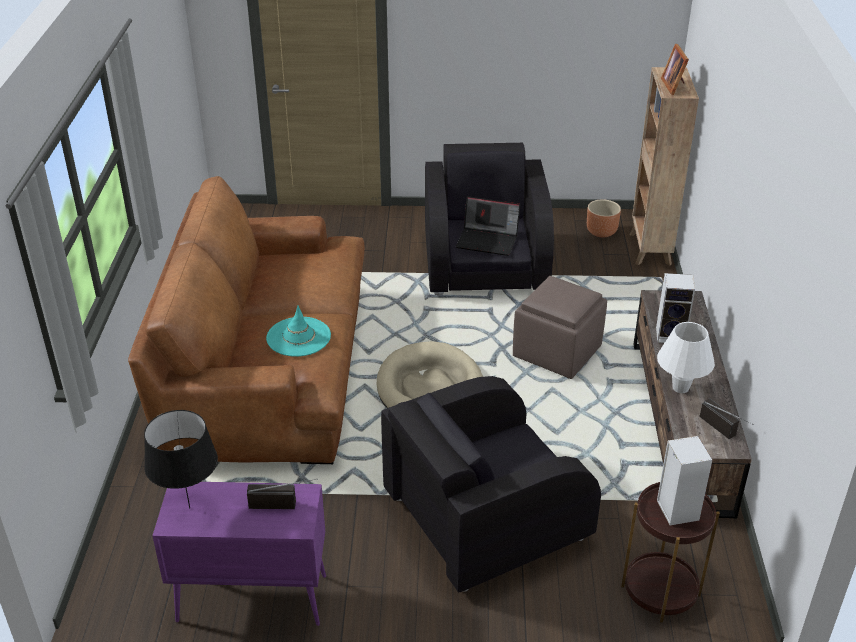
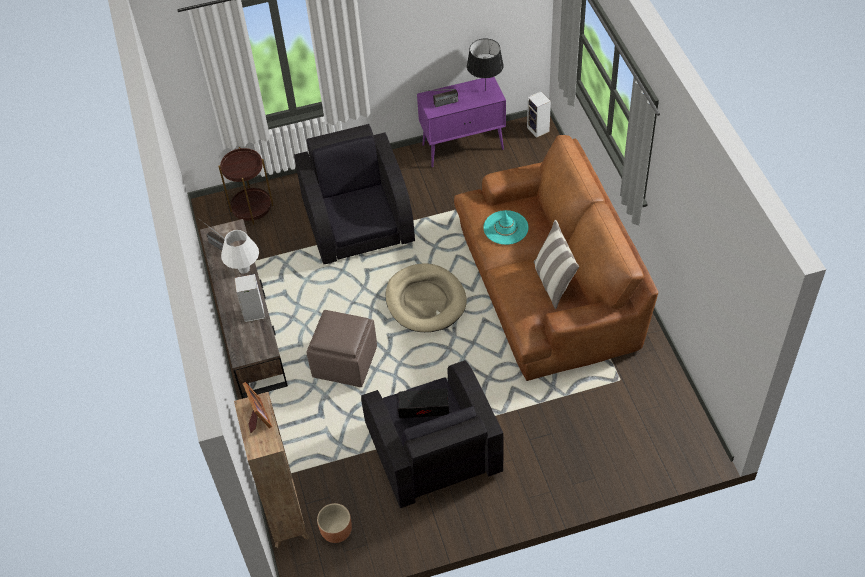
camera: 165 degrees right, 15 degrees up
black armchair [381,376,601,593] -> black armchair turned 60 degrees counterclockwise [294,124,415,264]
speaker [657,436,712,525] -> speaker moved to [527,91,551,138]
none -> pillow [534,220,579,309]

